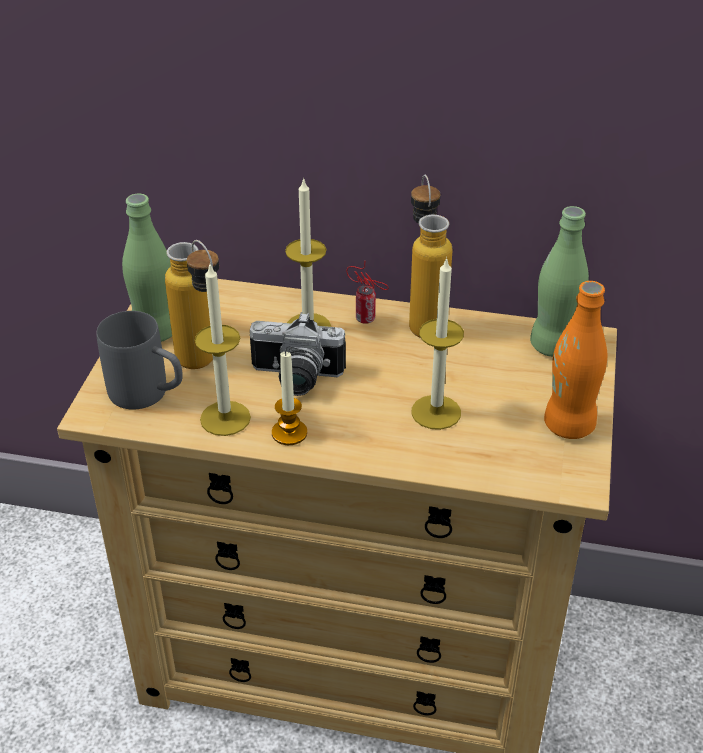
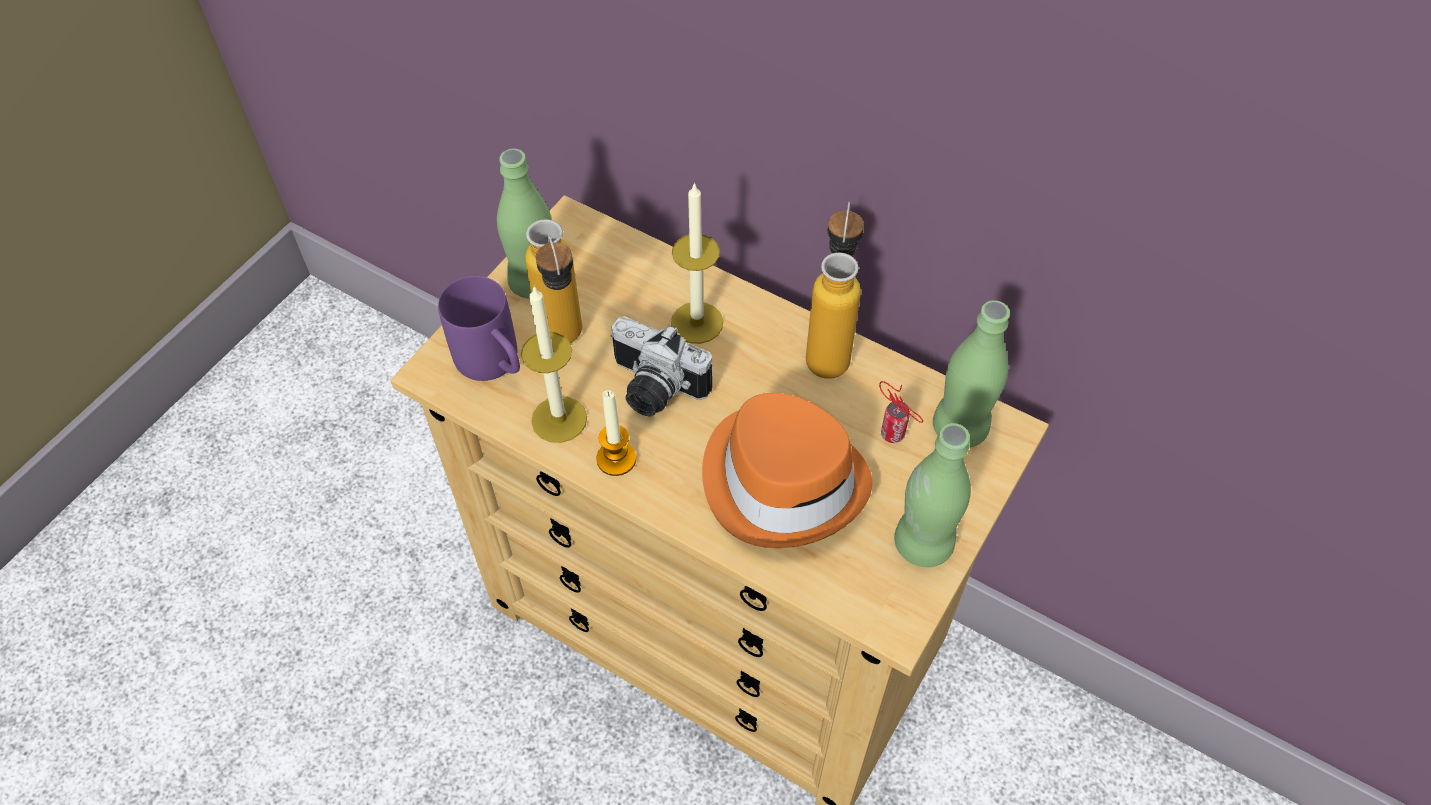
camera: 20 degrees right, 15 degrees up
grey mug [96,311,183,410] -> purple mug [438,276,520,381]
can [347,261,389,324] -> can moved to [879,381,923,443]
candle [411,257,464,430] -> orange hat [702,393,872,548]
orange bottle [544,281,607,439] -> green bottle [894,423,971,567]

